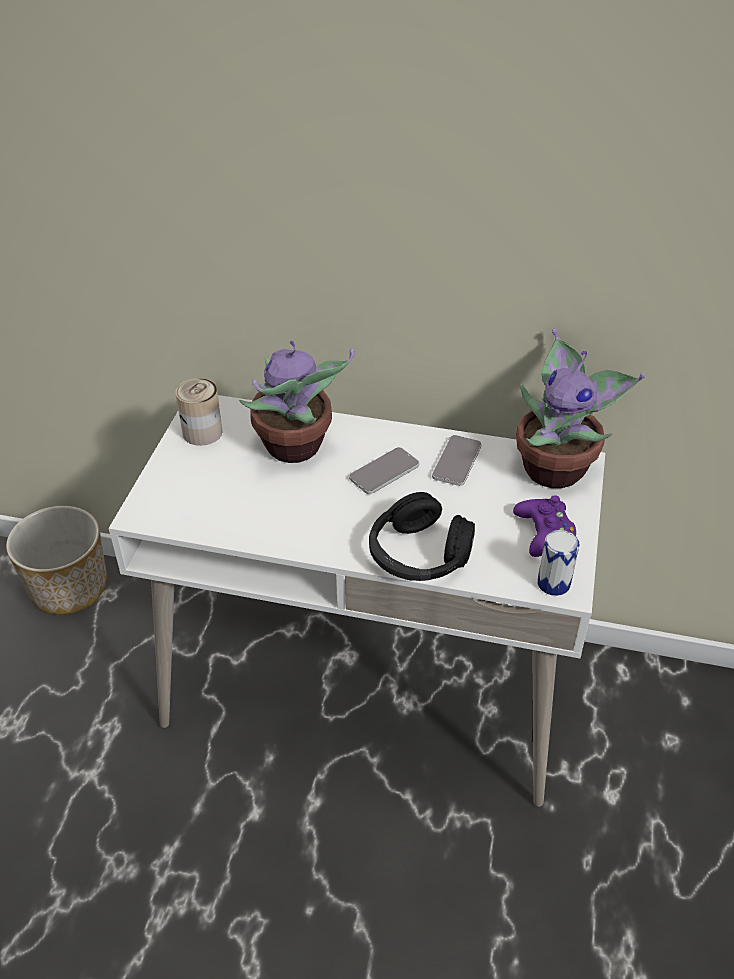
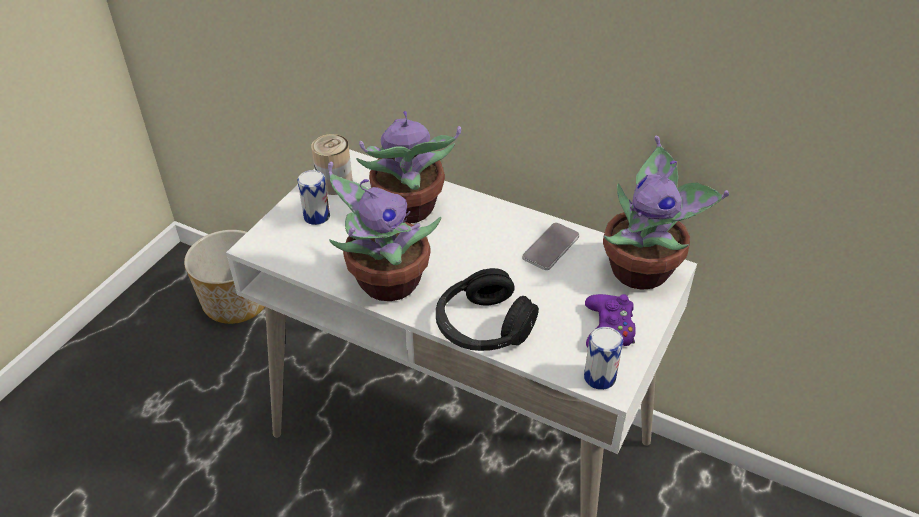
camera: 15 degrees right, 0 degrees up
phone [349,447,419,494] -> none
none -> can [297,170,330,225]
none -> potted plant [328,162,441,301]

